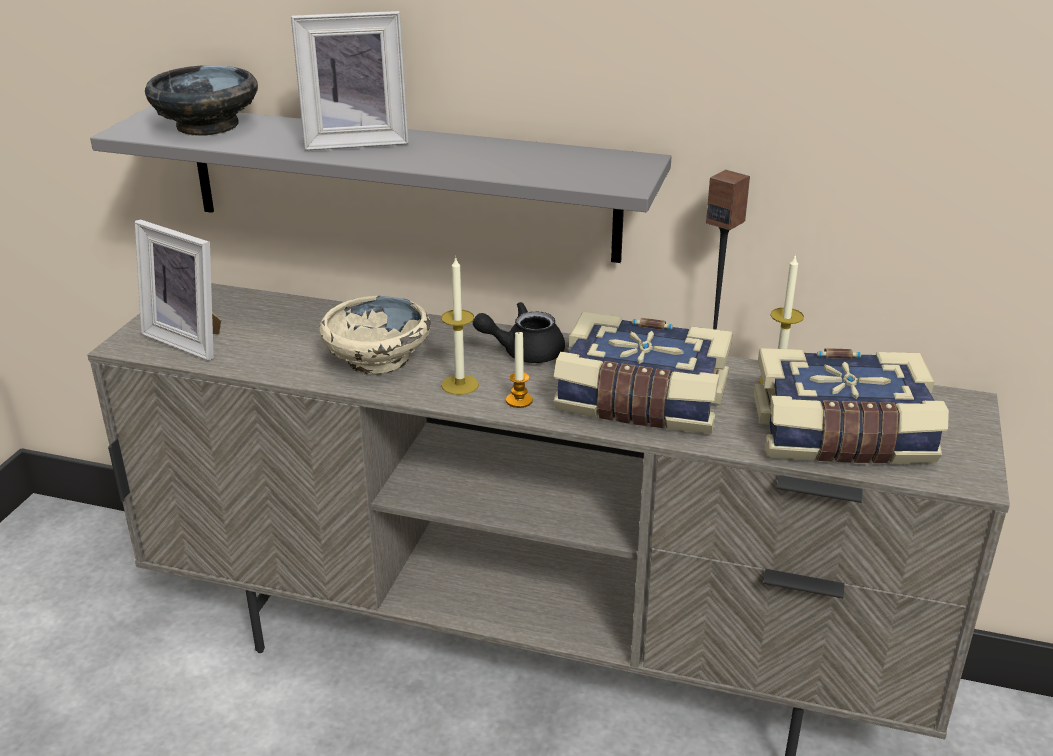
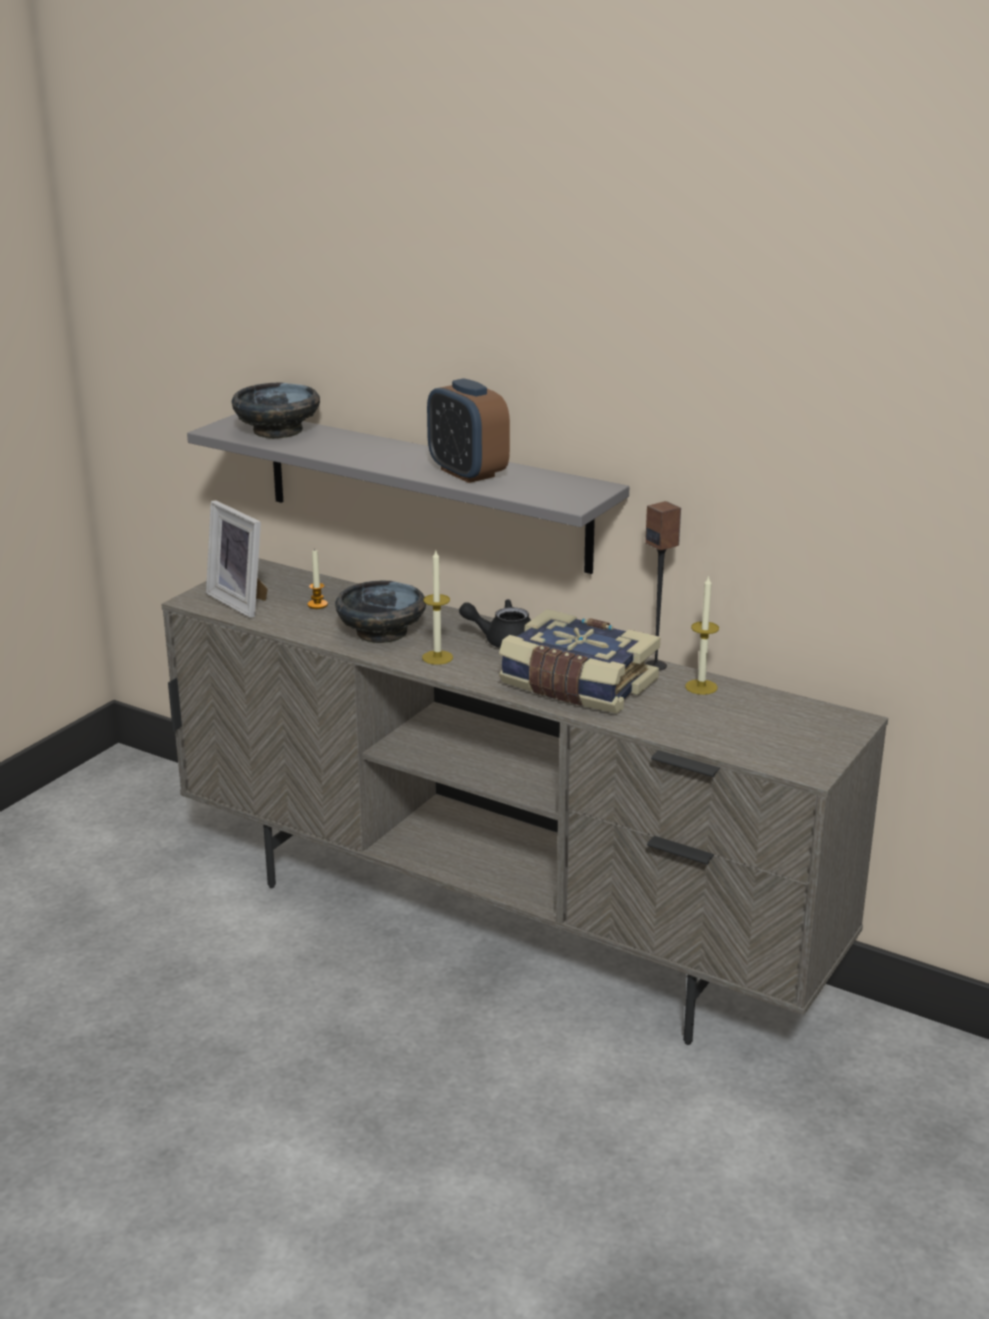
camera: 15 degrees right, 5 degrees down
picture frame [291,11,409,151] -> none
beige bowl [320,296,431,376] -> black bowl [335,581,426,643]
candle [506,332,533,408] -> candle moved to [307,550,328,609]
book [754,348,949,463] -> none
none -> alarm clock [427,378,510,483]

